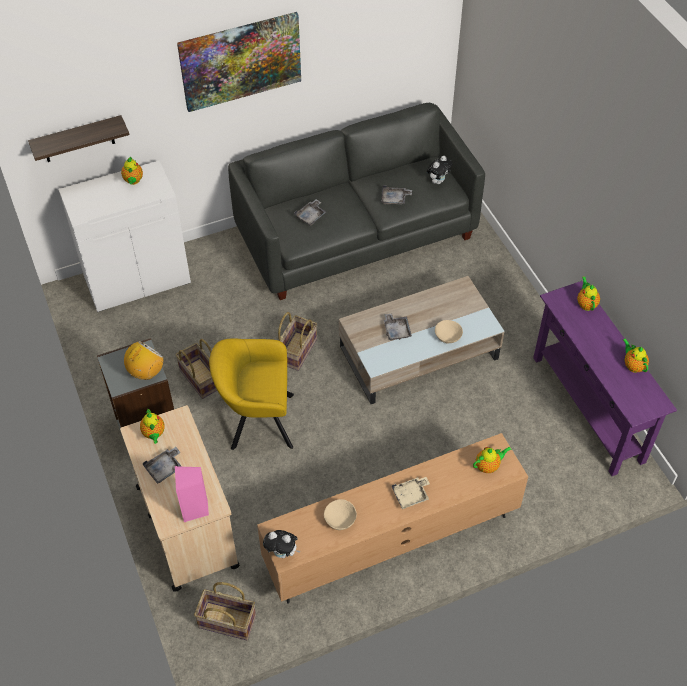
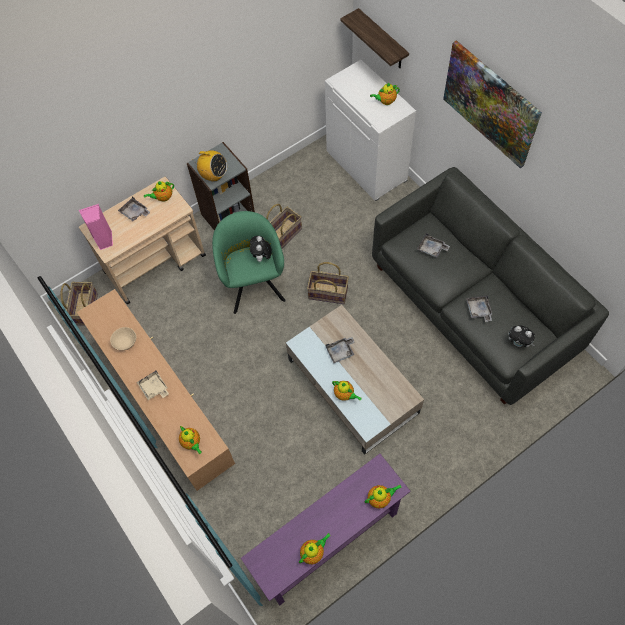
camera: 80 degrees right, 10 degrees up
yellow armchair [209,338,294,450] -> green armchair [212,211,286,314]
plush toy [263,530,300,558] -> plush toy moved to [250,236,272,264]
beige bowl [435,320,463,343] -> teapot [332,381,362,401]

